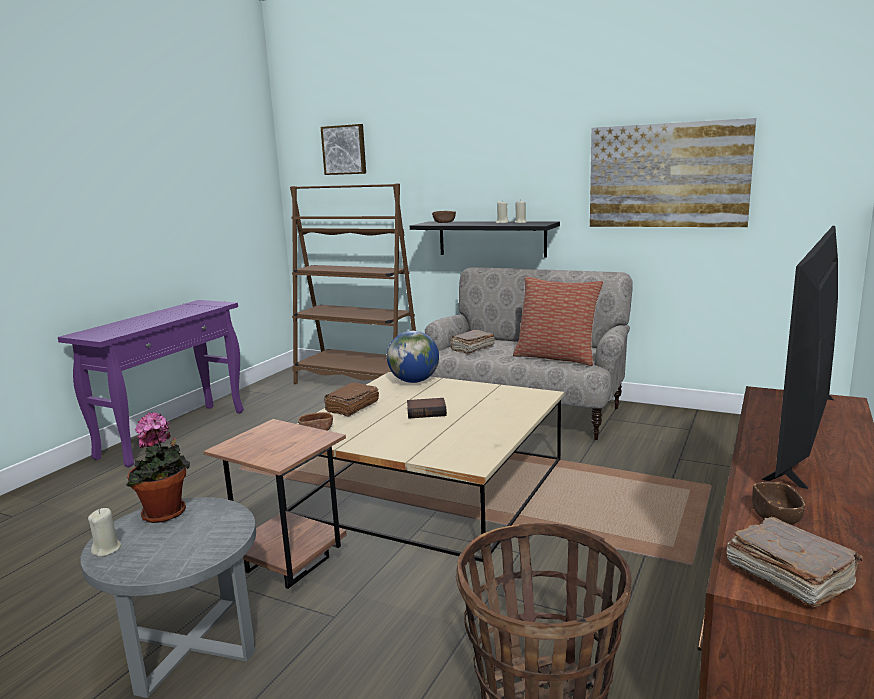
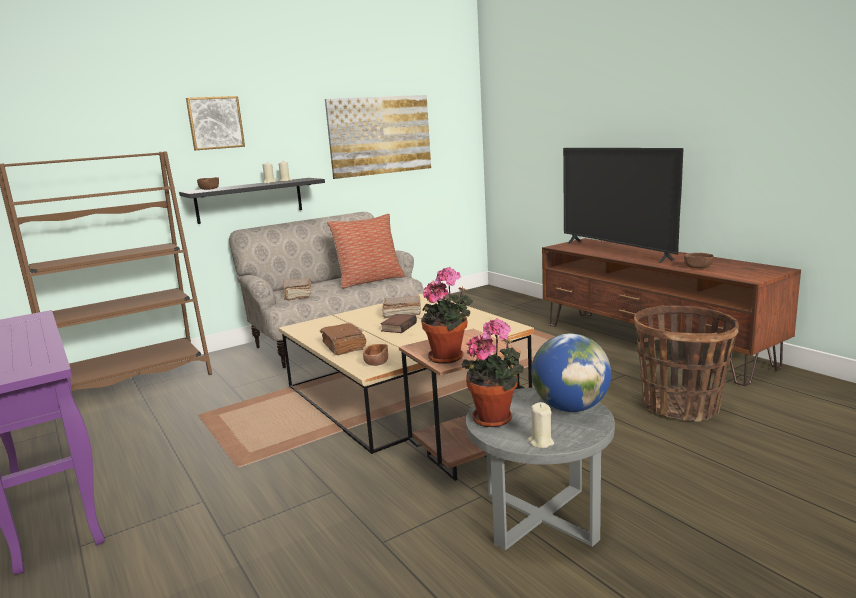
camera: 60 degrees left, 0 degrees up
picture [321,124,366,175] -> picture moved to [186,96,245,150]
globe [387,331,439,383] -> globe moved to [531,334,611,412]
brown book [727,516,863,607] -> brown book moved to [382,295,421,319]
none -> potted plant [421,267,473,364]

